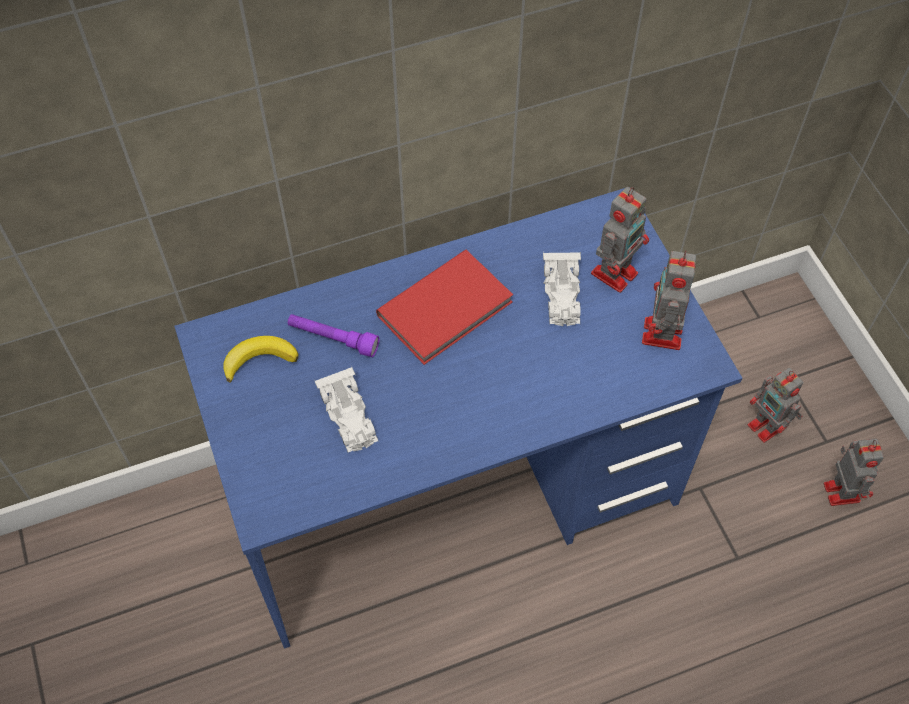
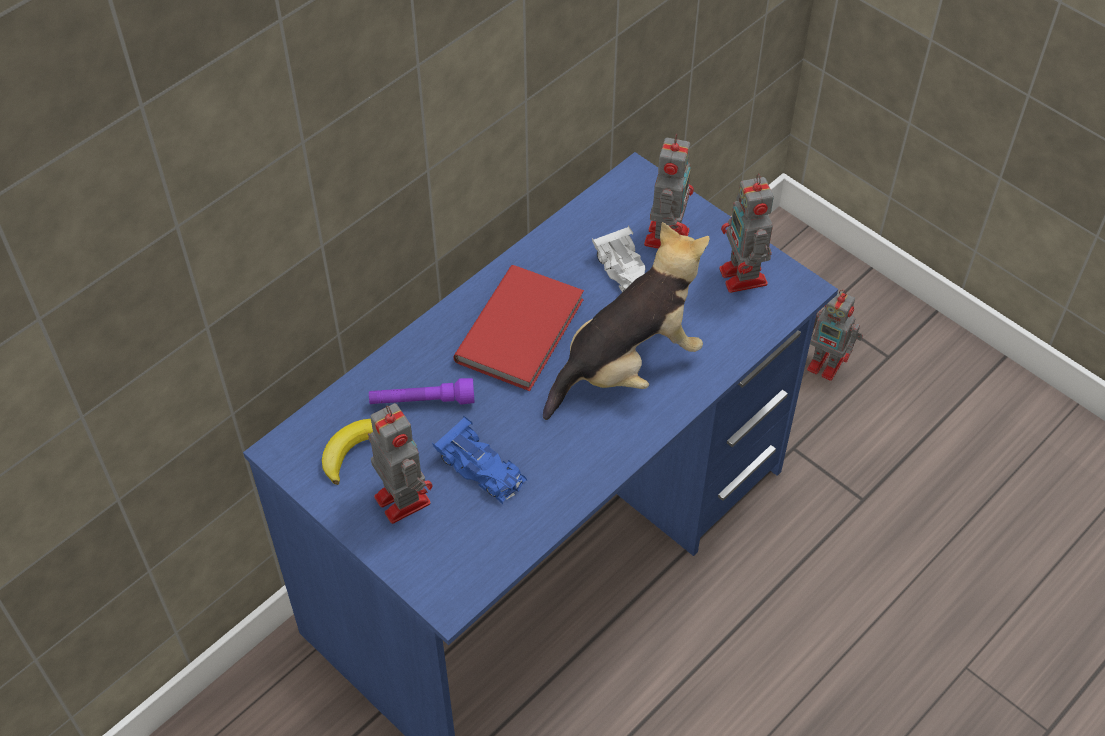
camera: 25 degrees left, 5 degrees down
white toy car [314,365,379,452] -> blue toy car [432,416,527,504]
toy robot [824,439,884,506] -> toy robot moved to [368,403,432,524]
none -> plush toy [543,222,710,420]

